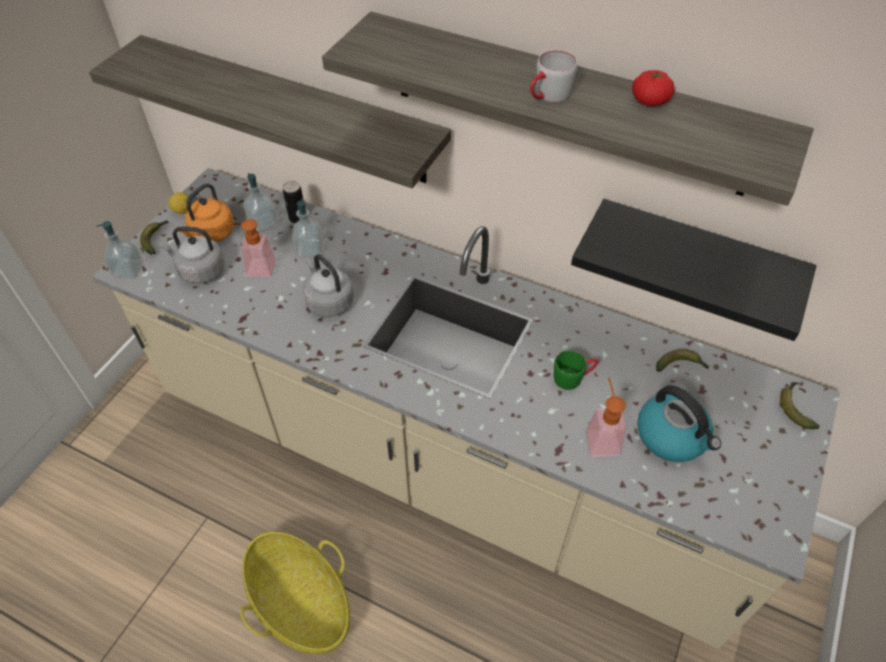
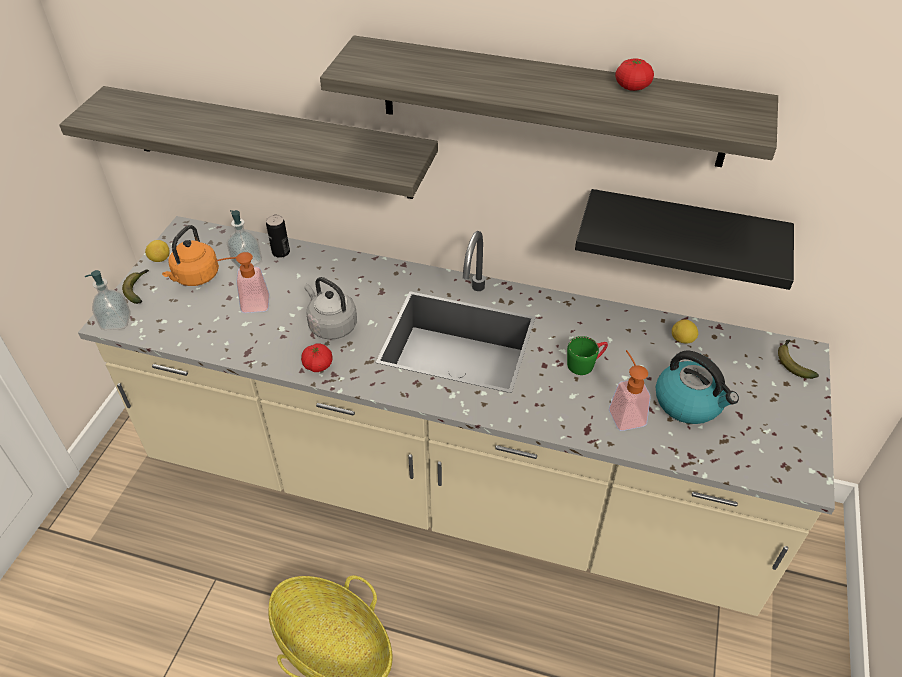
camera: 10 degrees left, 5 degrees down
grey kettle [159,227,225,284] -> none
soap dispenser [292,198,323,257] -> none
grey mug [530,50,577,102] -> none
banana [656,349,709,372] -> lemon [672,319,698,344]
none -> tomato [301,343,333,372]

